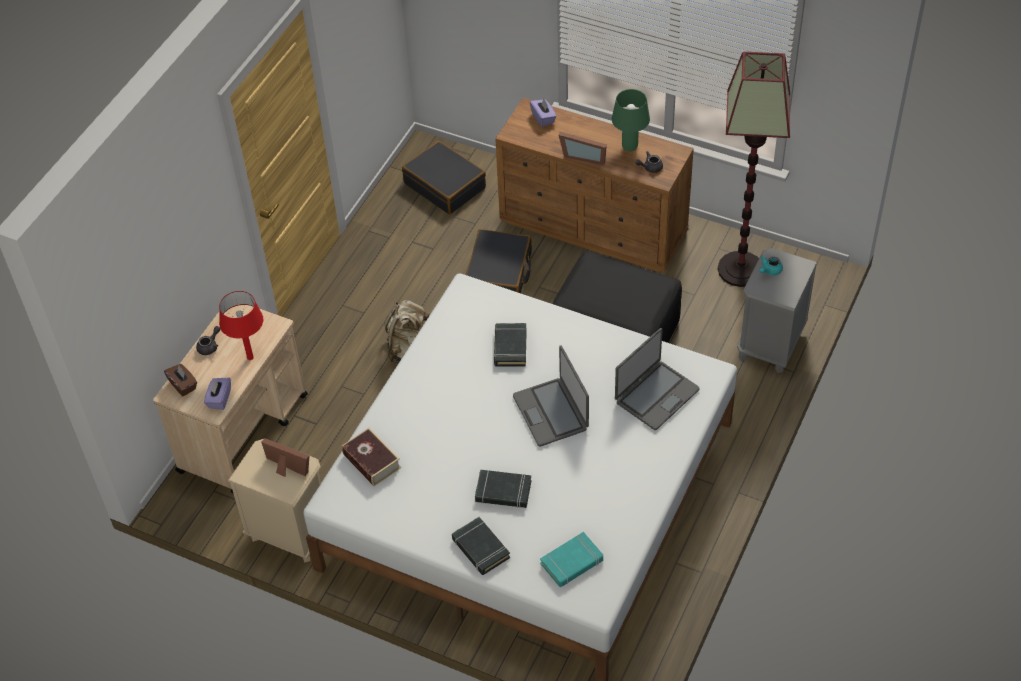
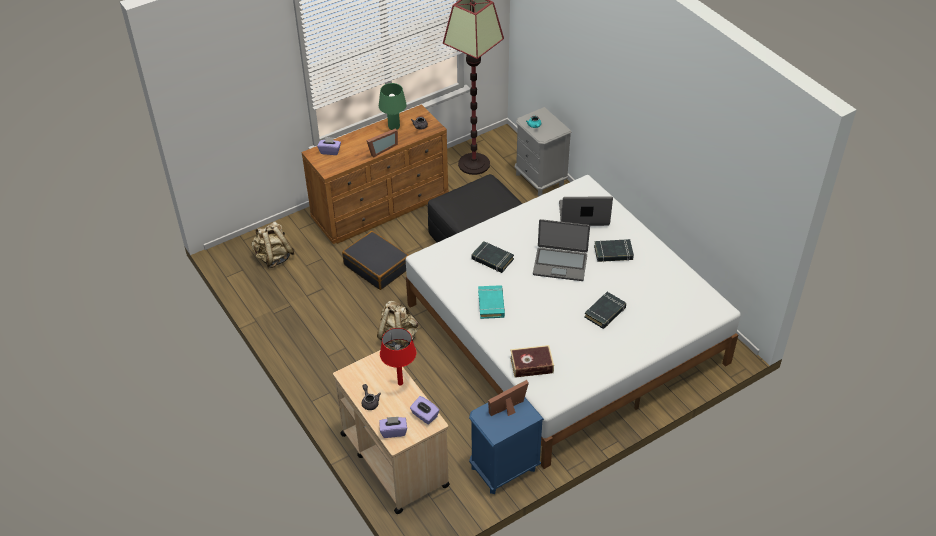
camera: 60 degrees left, 5 degrees down
brown tissue box [164,364,197,396] -> purple tissue box [379,417,407,438]
beige nightstand [228,439,321,562] -> blue nightstand [469,398,544,494]
black suitcase [402,141,486,214] -> beige backpack [251,221,295,268]
black book [452,517,510,575] -> black book moved to [594,239,634,262]
turquoise book [540,532,603,587] -> turquoise book moved to [478,285,505,319]
laptop [615,328,699,430] -> laptop turned 75 degrees counterclockwise [559,197,613,226]

